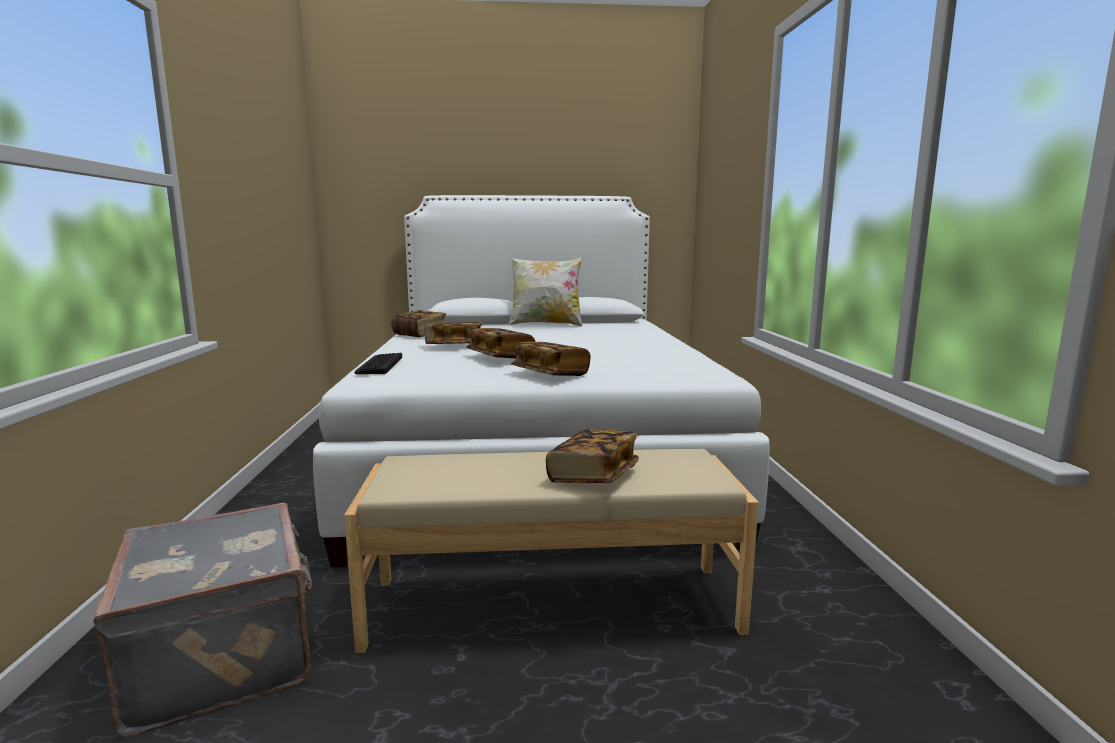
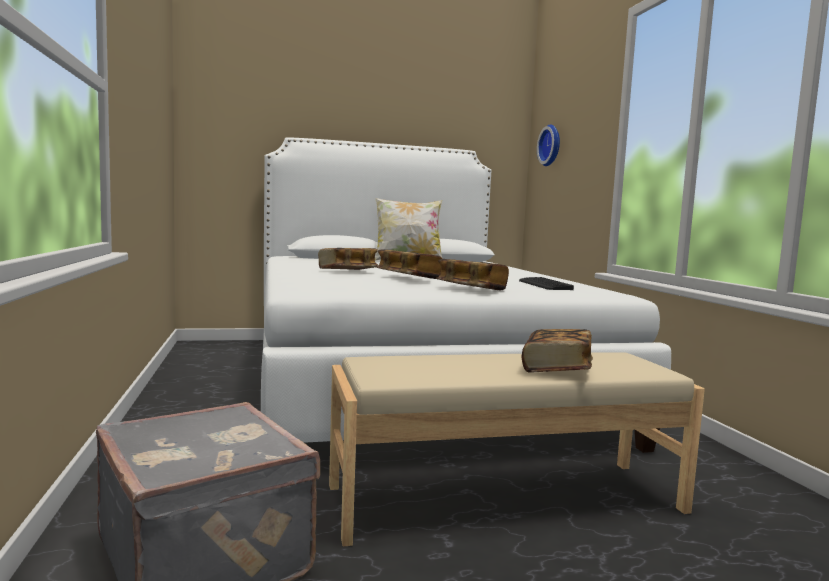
camera: 10 degrees left, 5 degrees down
keyboard [355,353,402,374] -> keyboard moved to [519,277,574,290]
book [391,310,446,337] -> none
none -> wall clock [537,124,560,166]

